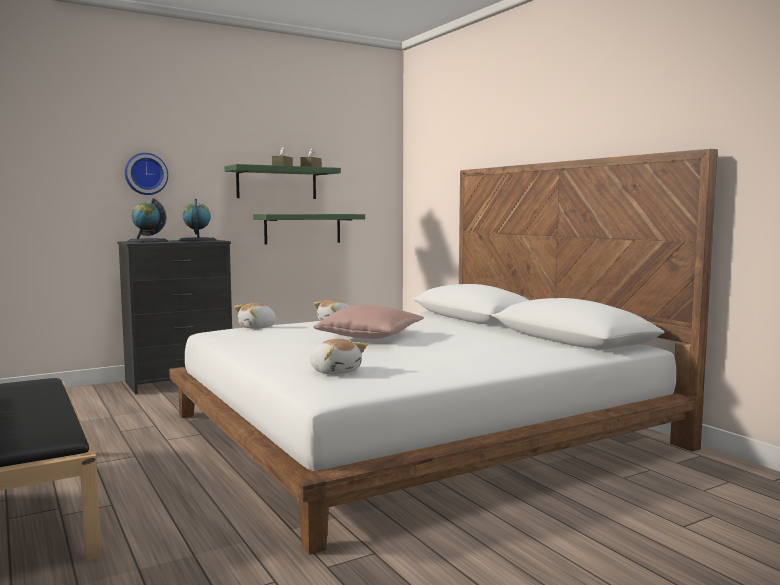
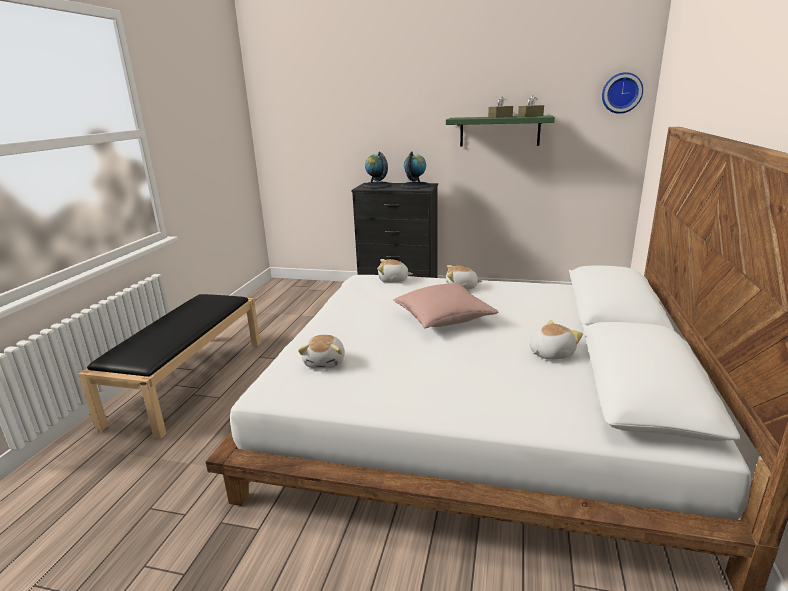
camera: 45 degrees right, 15 degrees up
wall clock [125,153,168,195] -> wall clock moved to [602,72,643,114]
green shelf [253,214,365,245] -> none
none -> plush toy [530,320,583,360]

